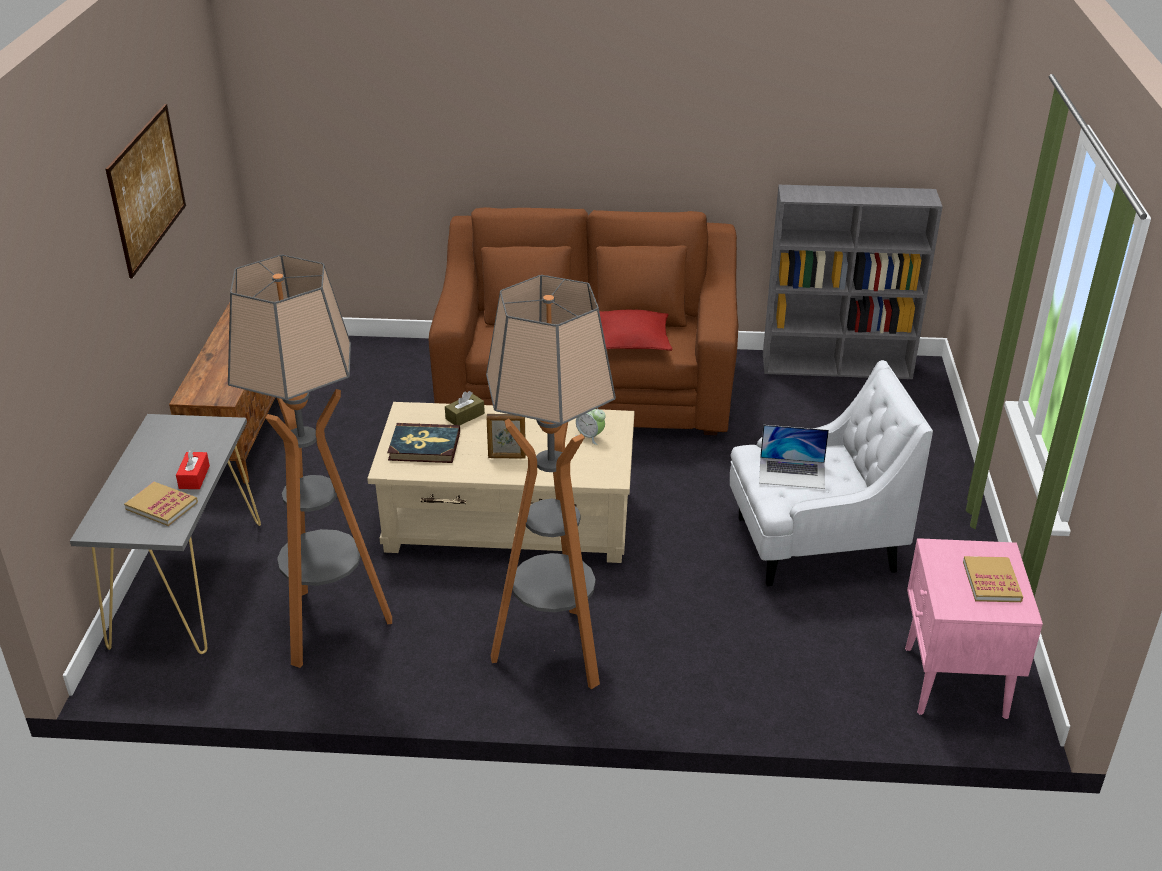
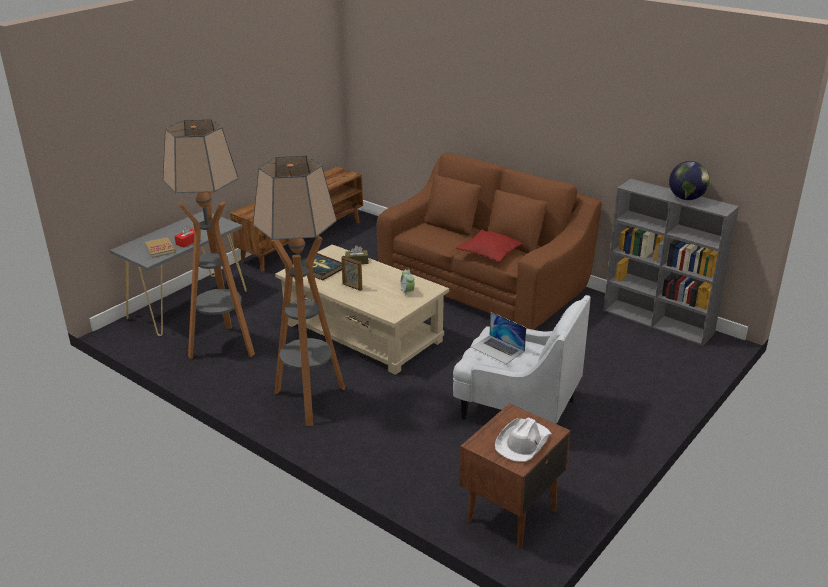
camera: 35 degrees right, 5 degrees down
picture [105,104,186,278] -> none
pink nightstand [905,538,1043,719] -> brown nightstand [459,403,571,549]
book [963,556,1023,602] -> white hat [495,418,552,462]
none -> globe [669,161,710,200]

